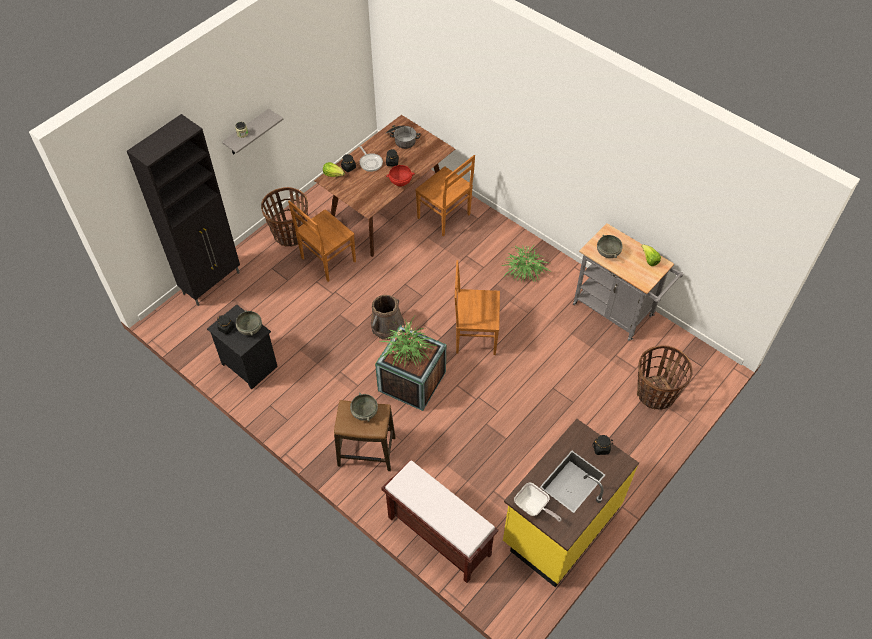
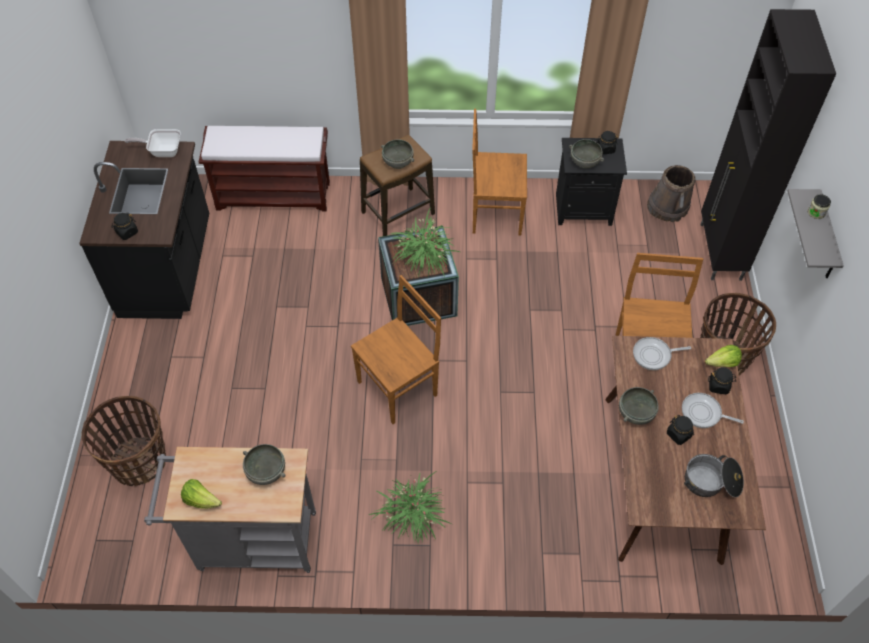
camera: 140 degrees right, 0 degrees up
brown bucket [371,295,405,340] -> brown bucket moved to [647,165,695,222]
red bowl [386,165,415,187] -> grey bowl [619,387,659,425]
brown chair [415,155,475,237] -> brown chair moved to [472,109,527,235]
yellow counter [503,419,639,587] -> black counter [79,141,209,319]
none -> frying pan [633,337,691,370]

